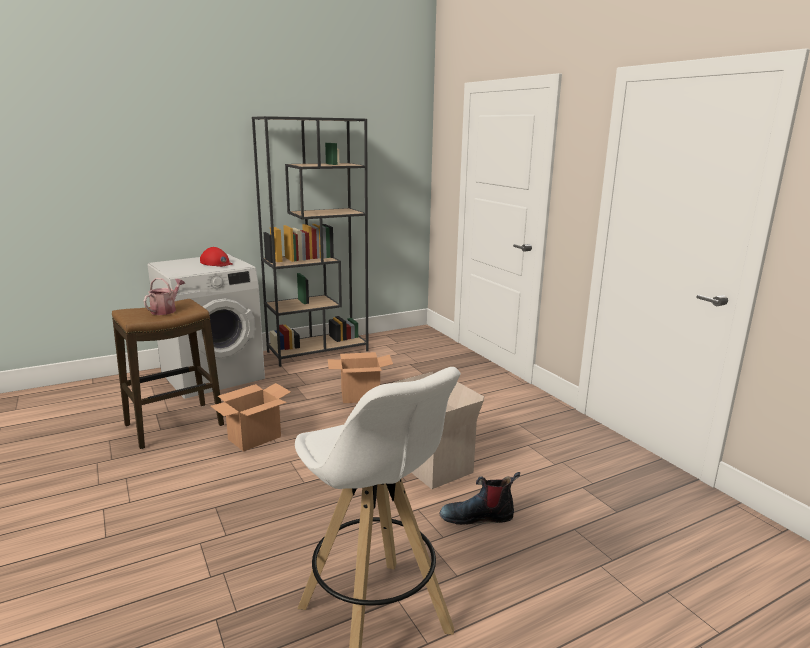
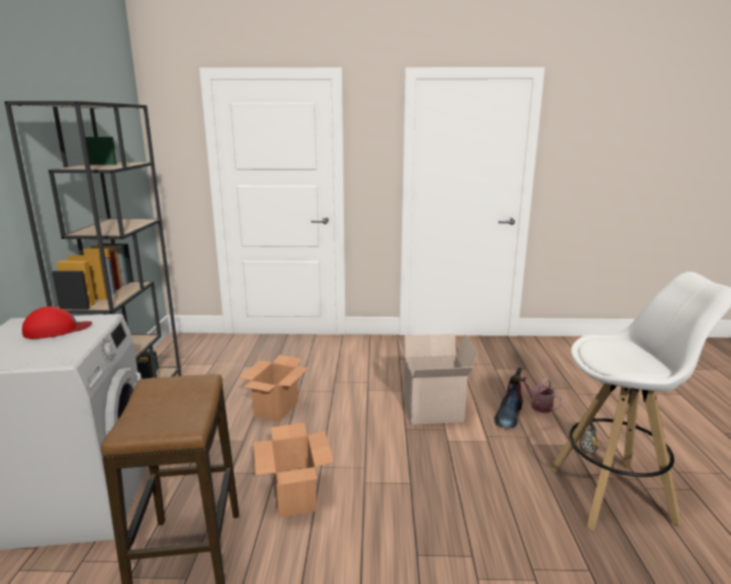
camera: 60 degrees left, 0 degrees up
watering can [144,278,185,315] -> watering can moved to [521,376,563,413]
none -> shoe [580,422,598,453]

